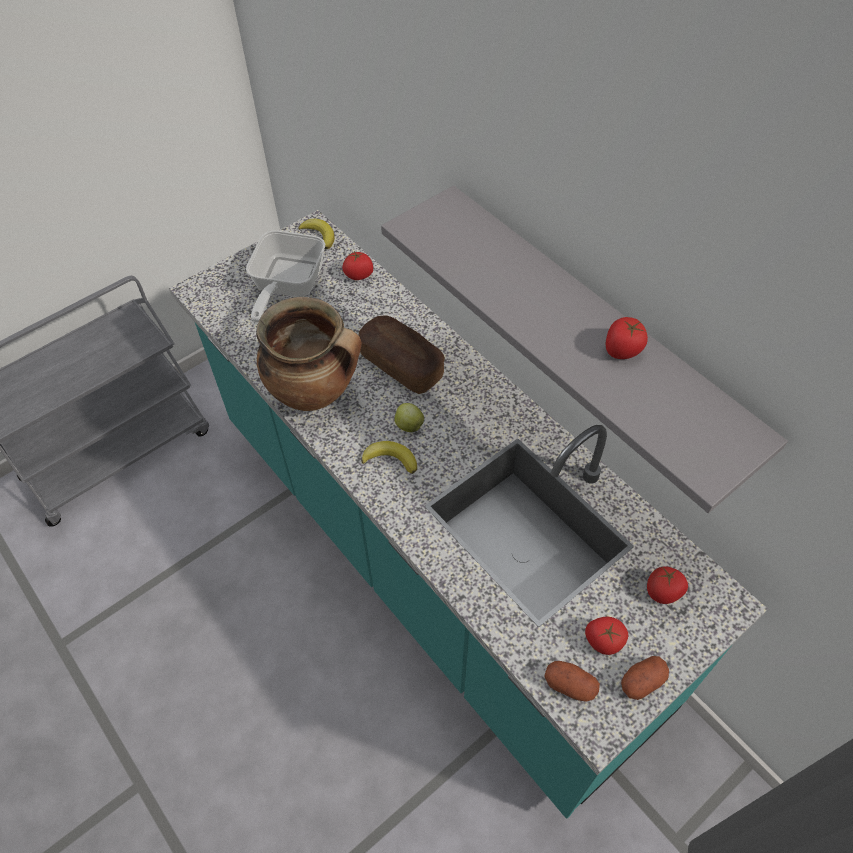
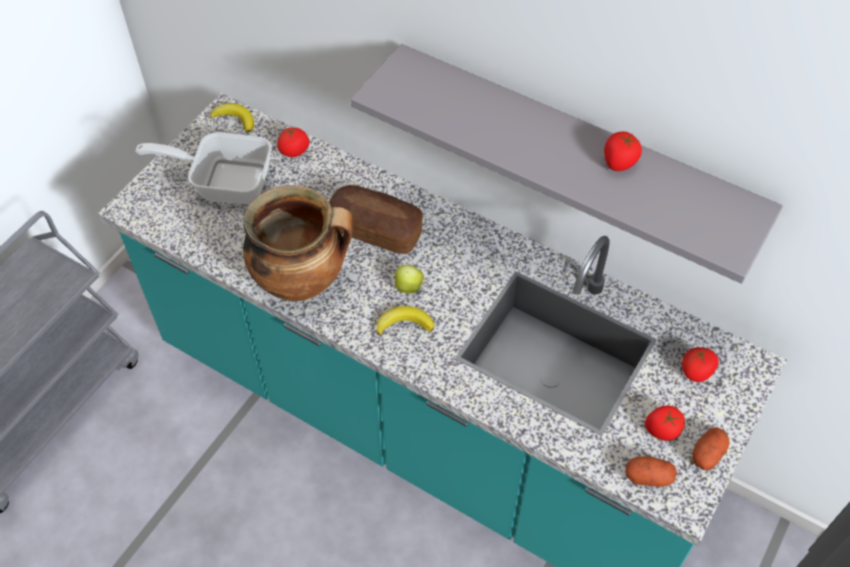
camera: 20 degrees left, 0 degrees up
frying pan [246,230,325,323] -> frying pan turned 105 degrees clockwise [135,132,272,204]

